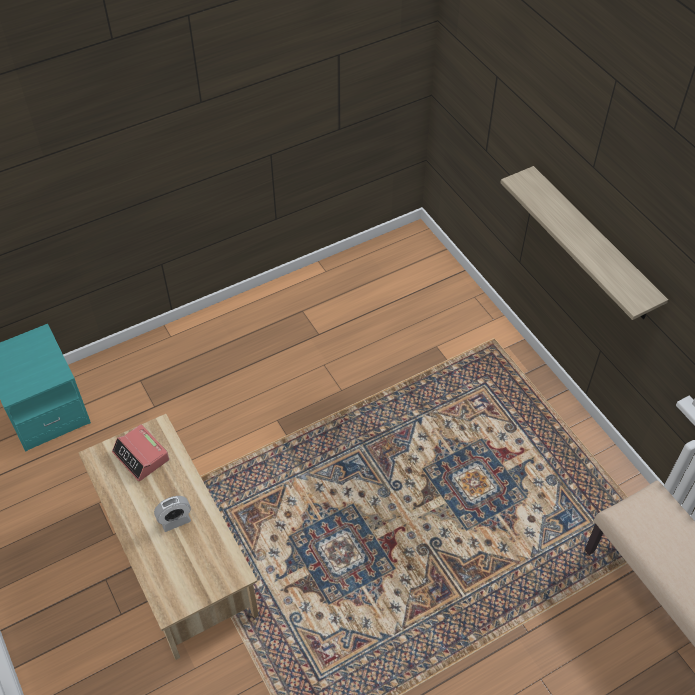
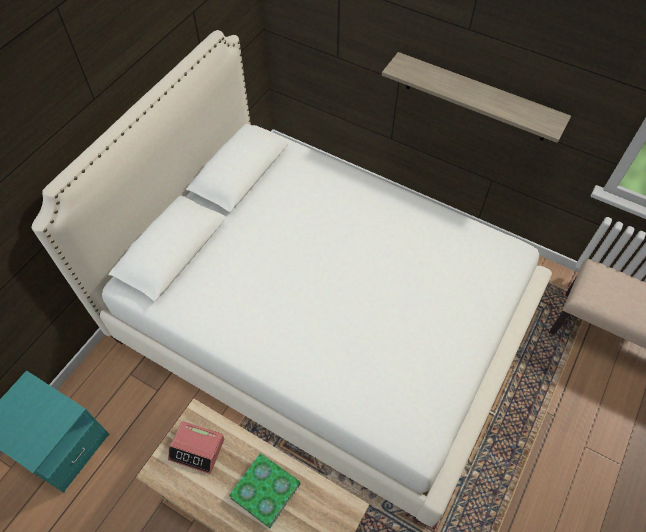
camera: 30 degrees left, 5 degrees up
alarm clock [154,496,191,532] -> book [229,453,300,528]
none -> white bed [31,30,552,527]

